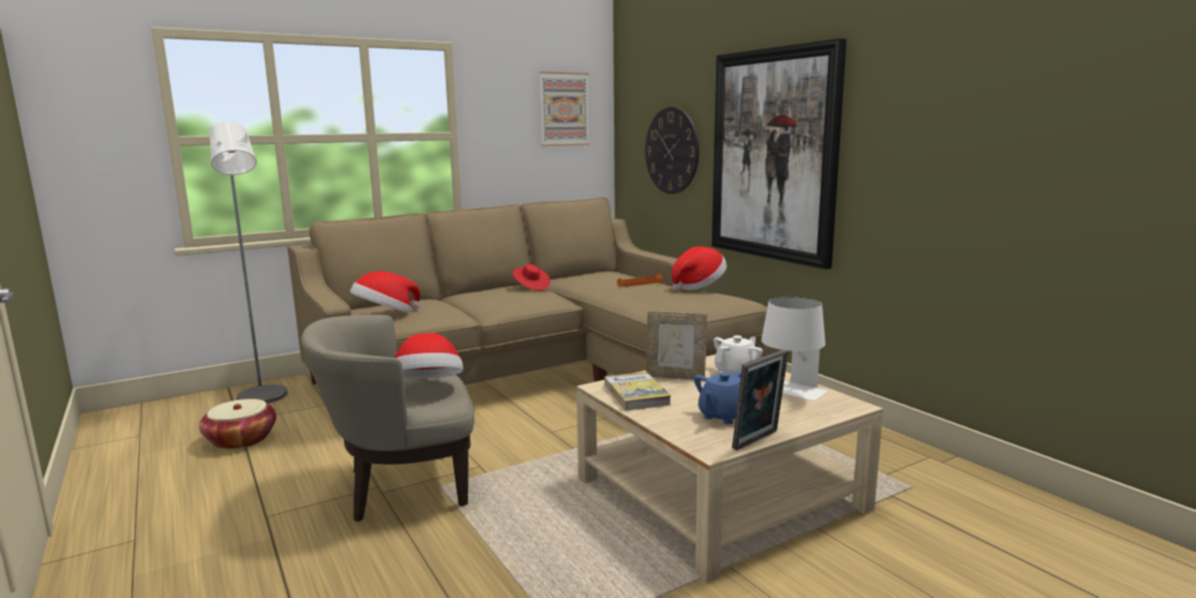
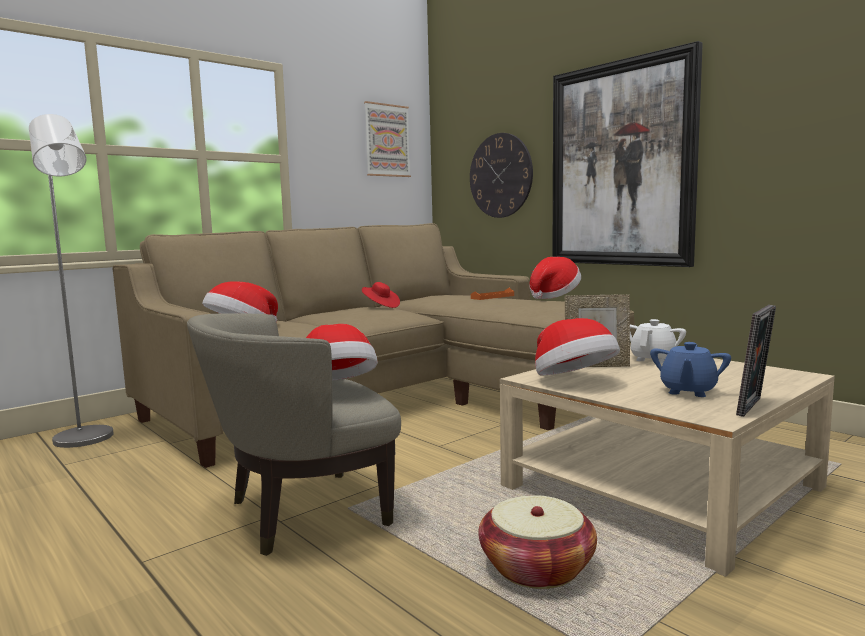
camera: 10 degrees left, 5 degrees down
basket [199,399,277,449] -> basket moved to [478,495,597,589]
book [605,372,671,411] -> hat [535,318,620,375]
white table lamp [761,297,828,401] -> none

